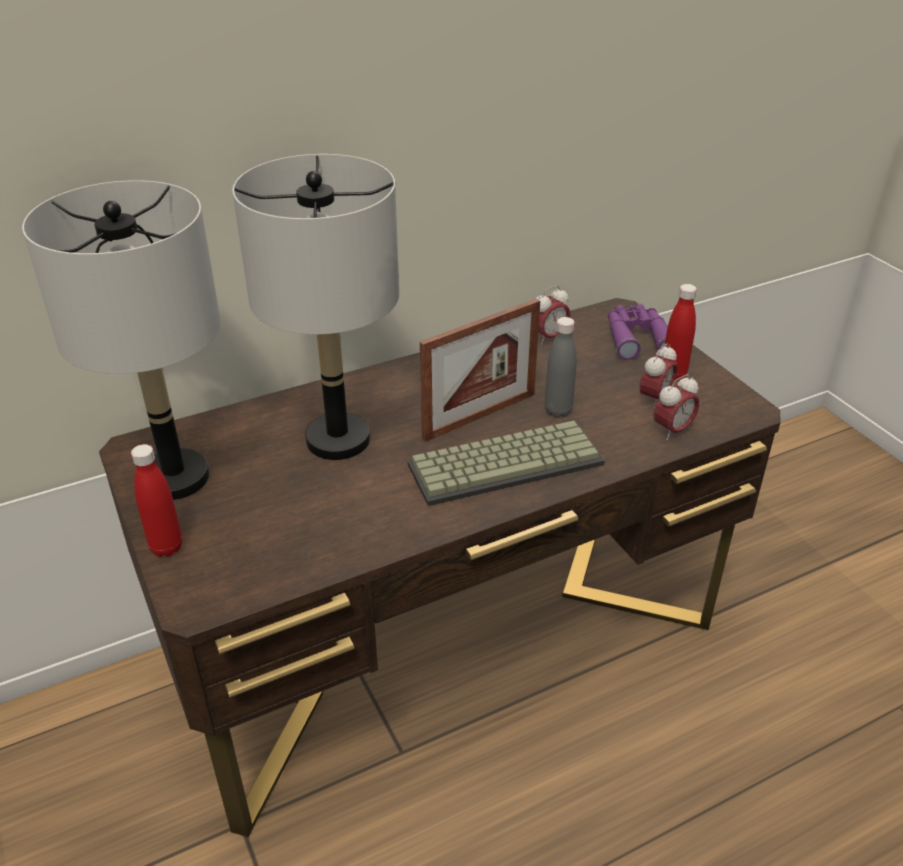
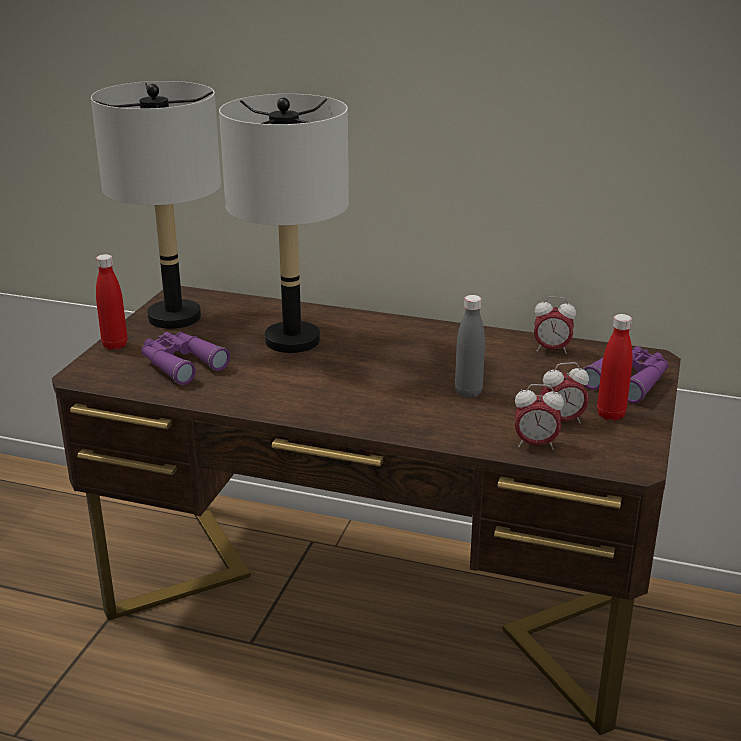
camera: 45 degrees right, 10 degrees down
keyboard [408,421,605,506] -> none
picture frame [420,298,540,442] -> none
none -> purple binoculars [141,332,230,385]

